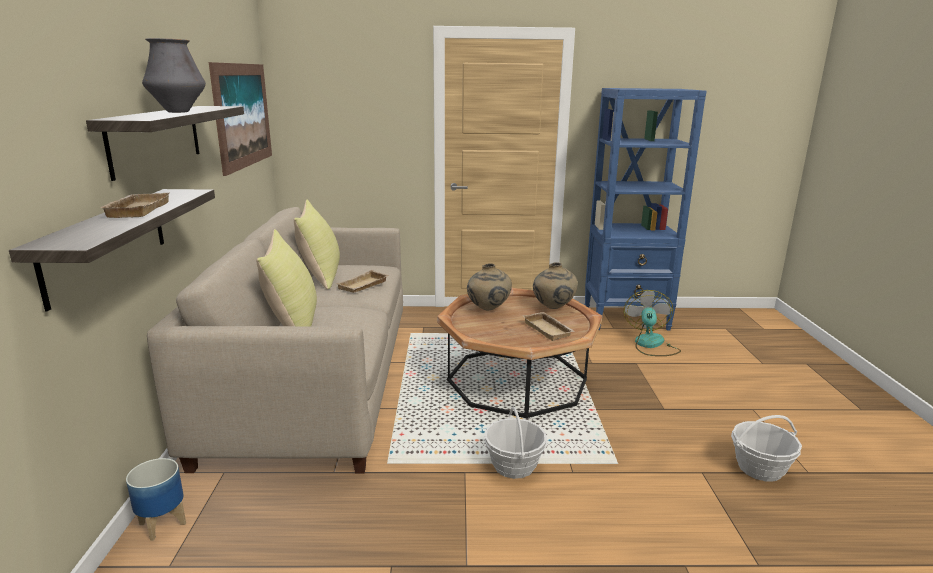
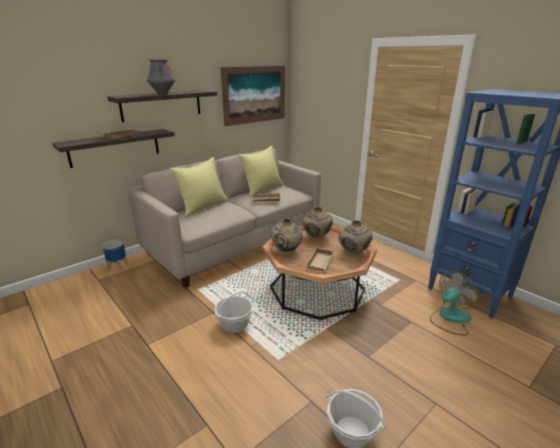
camera: 50 degrees right, 5 degrees up
none -> beige vase [270,218,302,252]

